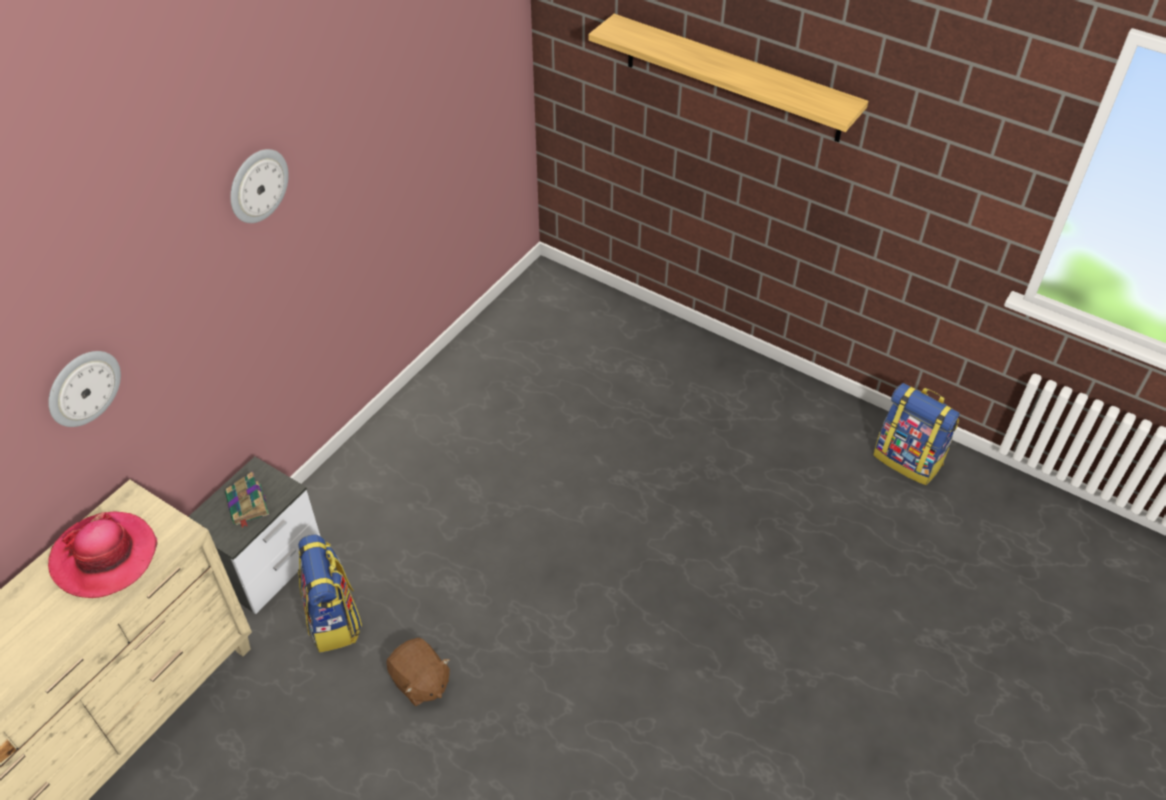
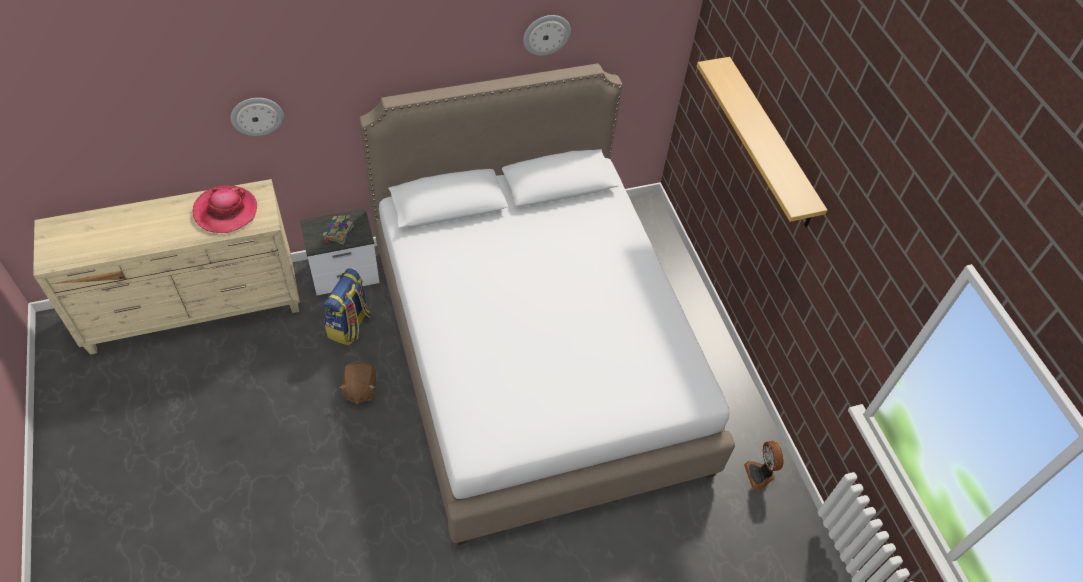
camera: 35 degrees right, 5 degrees up
wall clock [230,149,289,223] -> wall clock moved to [523,15,571,56]
backpack [873,383,960,485] -> fan [744,441,783,490]
none -> white bed [359,63,735,546]

